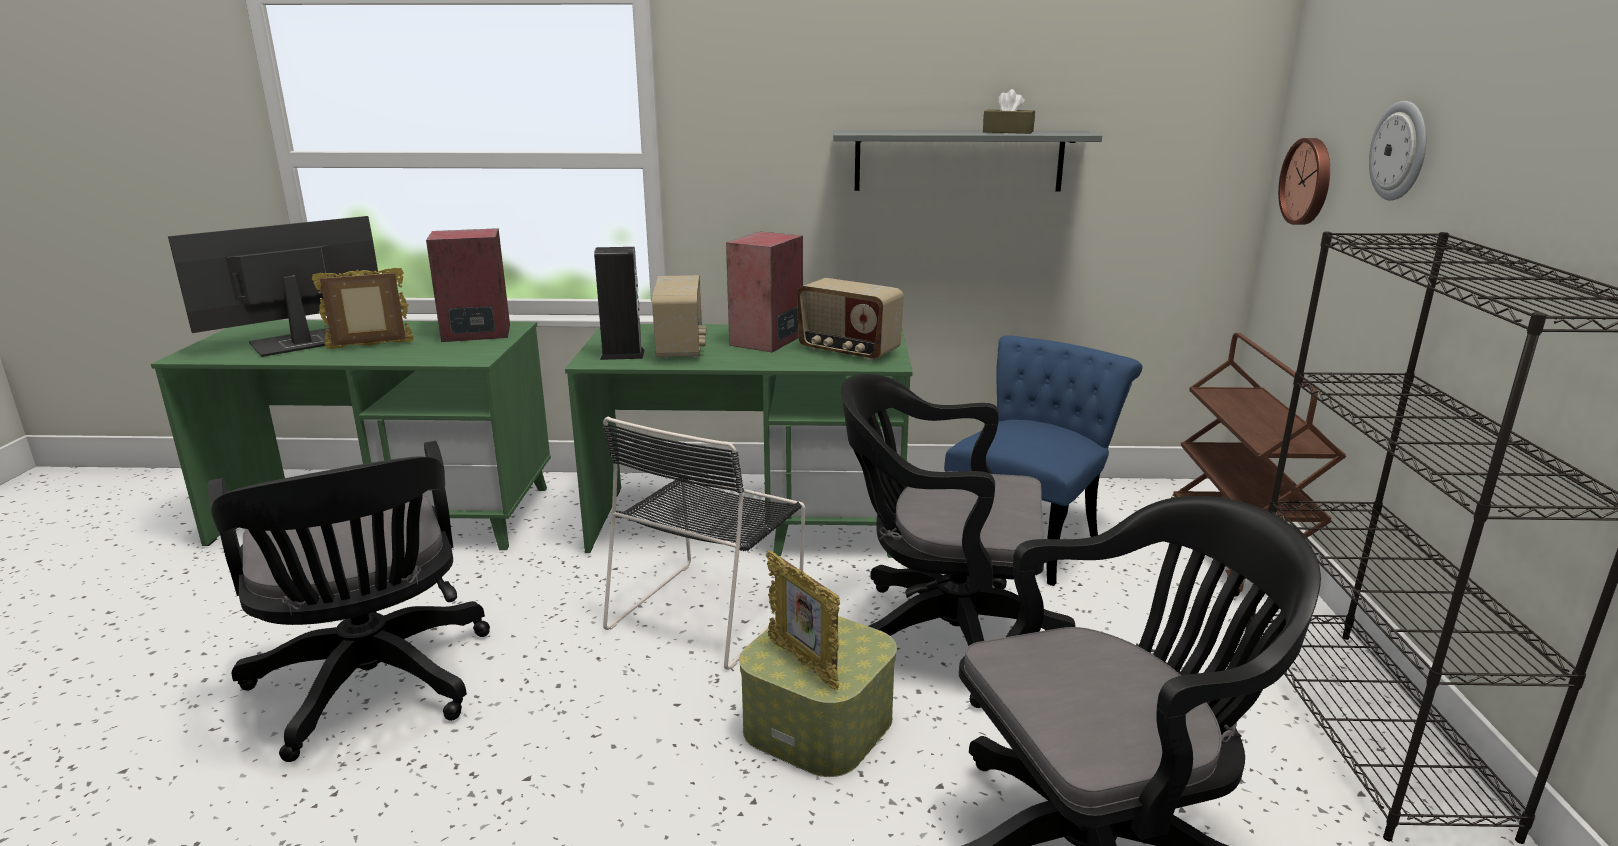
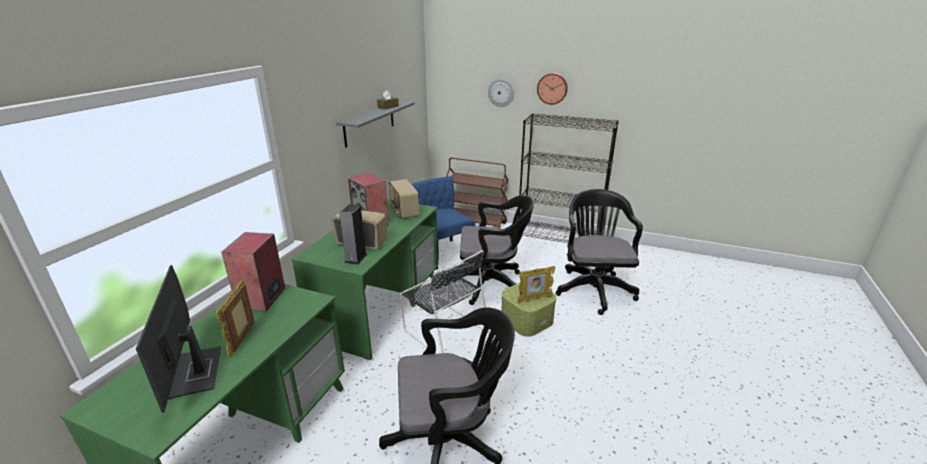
camera: 70 degrees left, 5 degrees up
radio [797,278,904,361] -> radio turned 105 degrees clockwise [389,179,419,219]
black office chair [841,373,1076,708] -> black office chair turned 120 degrees counterclockwise [453,195,534,305]
wall clock [1278,138,1330,225] -> wall clock moved to [537,73,568,105]

